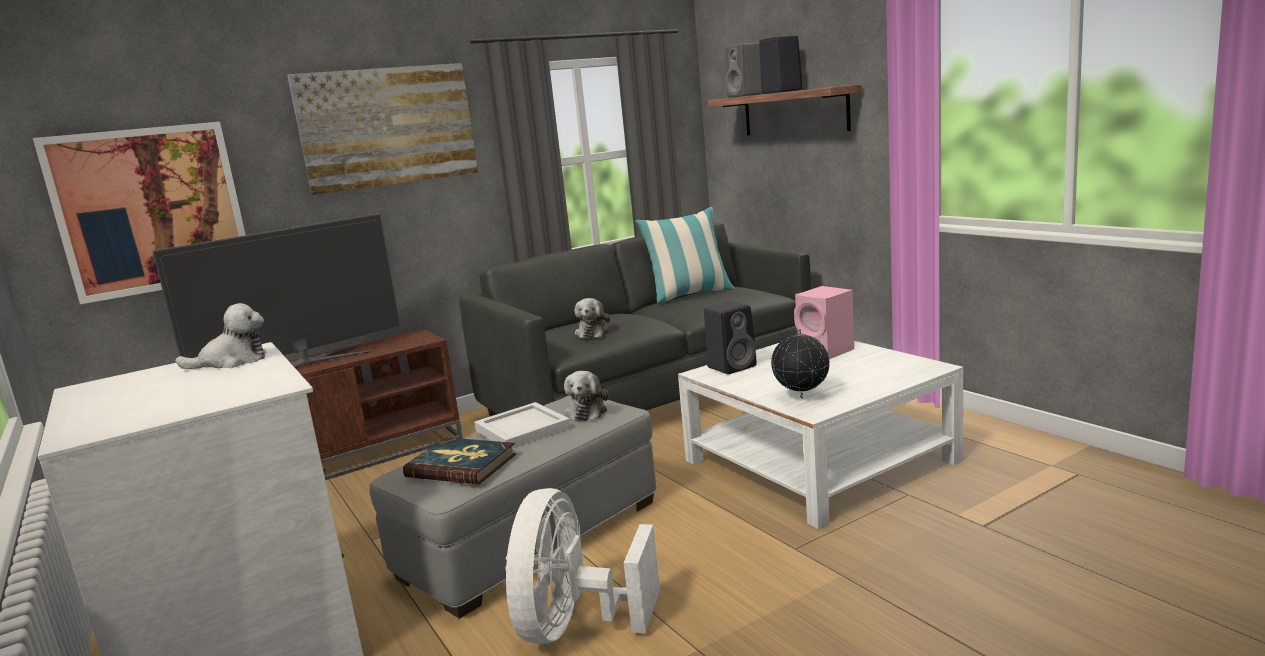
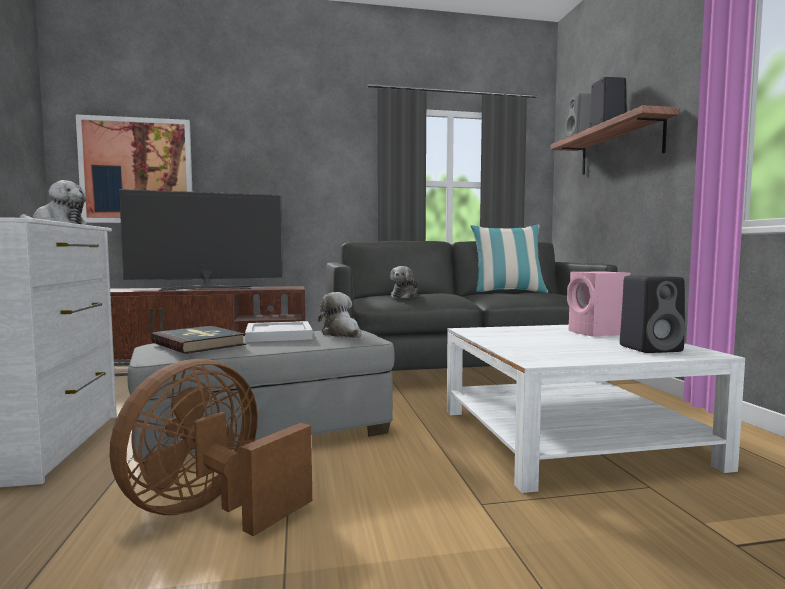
camera: 20 degrees right, 10 degrees down
picture [287,63,478,195] -> none
white fan [505,488,660,644] -> brown fan [109,359,312,536]
plush toy [564,371,608,421] -> plush toy turned 120 degrees clockwise [318,292,361,338]
black speaker [704,301,757,374] -> black speaker moved to [620,275,685,353]
globe [771,328,830,398] -> none

